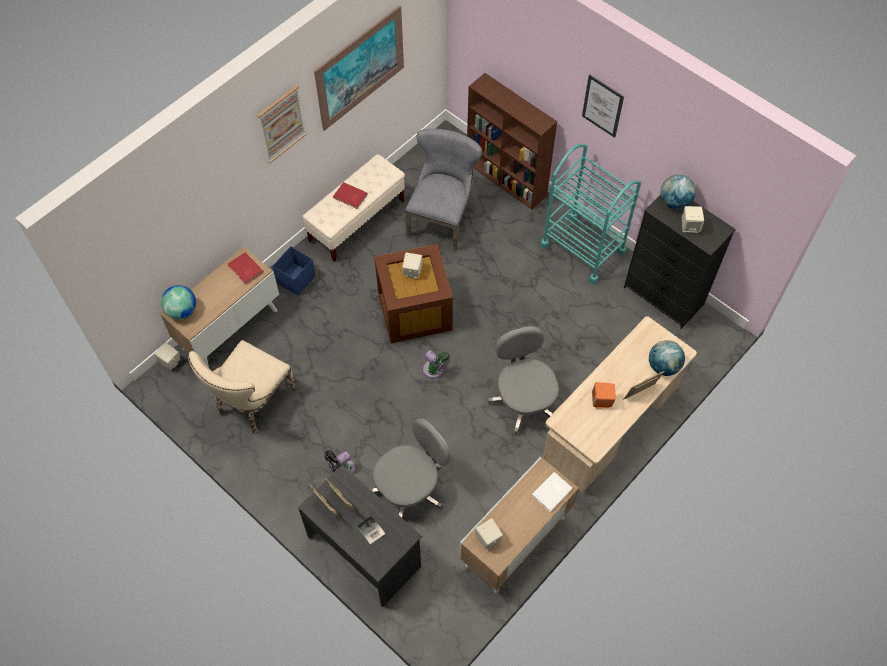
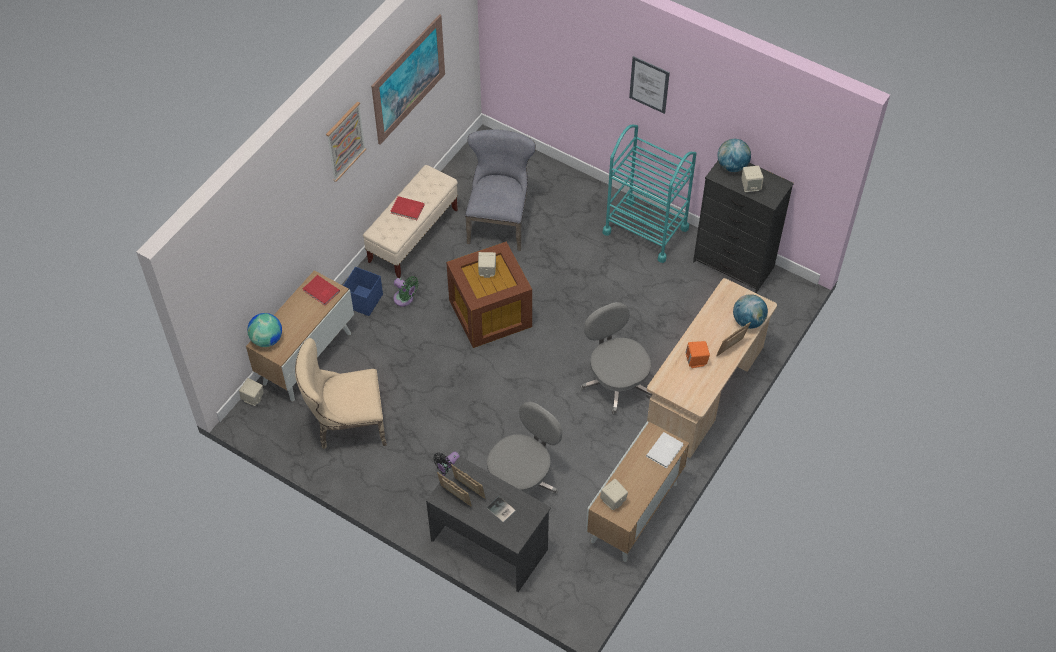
camera: 10 degrees left, 5 degrees down
beige chair [188,340,297,434] -> beige chair turned 60 degrees clockwise [295,338,387,449]
green fan [423,350,450,378] -> green fan moved to [393,276,419,306]
brown bookcase [467,73,557,210] -> none

